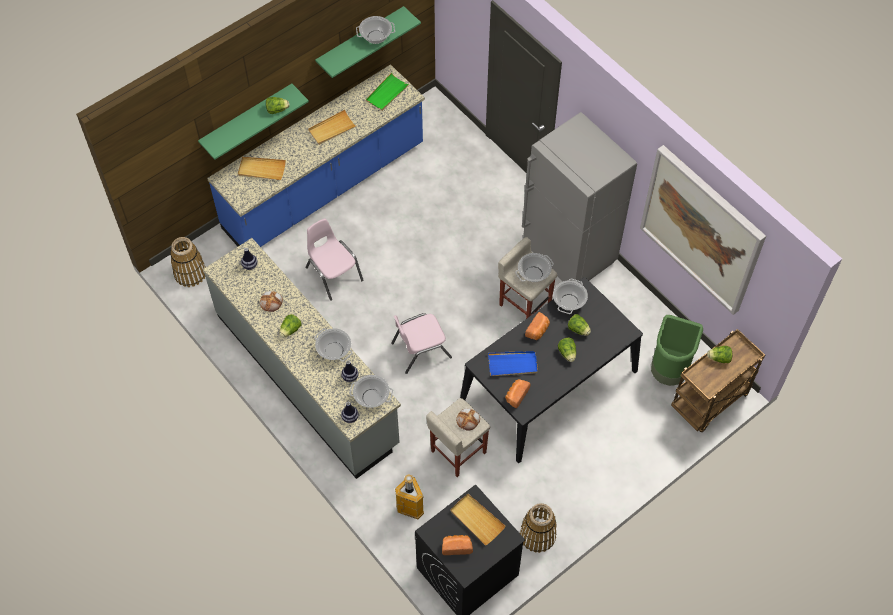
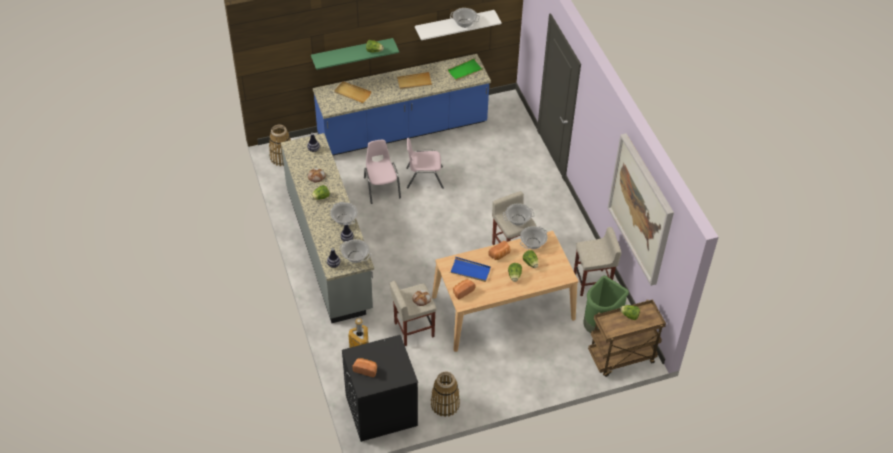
camera: 20 degrees right, 10 degrees down
green shelf [315,6,421,78] -> white shelf [415,10,502,40]
pink chair [391,313,452,374] -> pink chair moved to [406,138,444,189]
beige tray [450,494,506,546] -> none
black dining table [460,277,643,463] -> beige dining table [432,231,578,352]
grey fridge [522,112,637,282] -> none
none -> beige stool [574,227,621,296]

